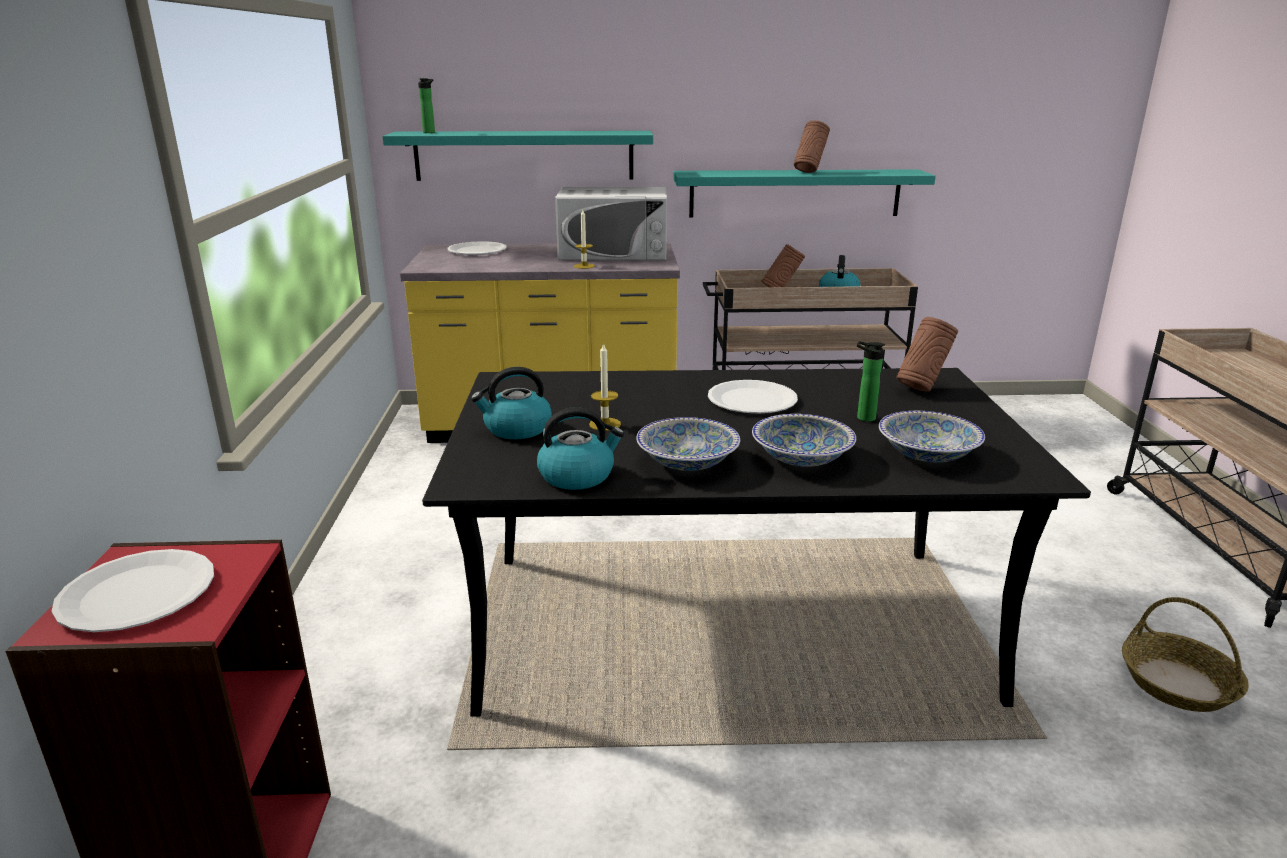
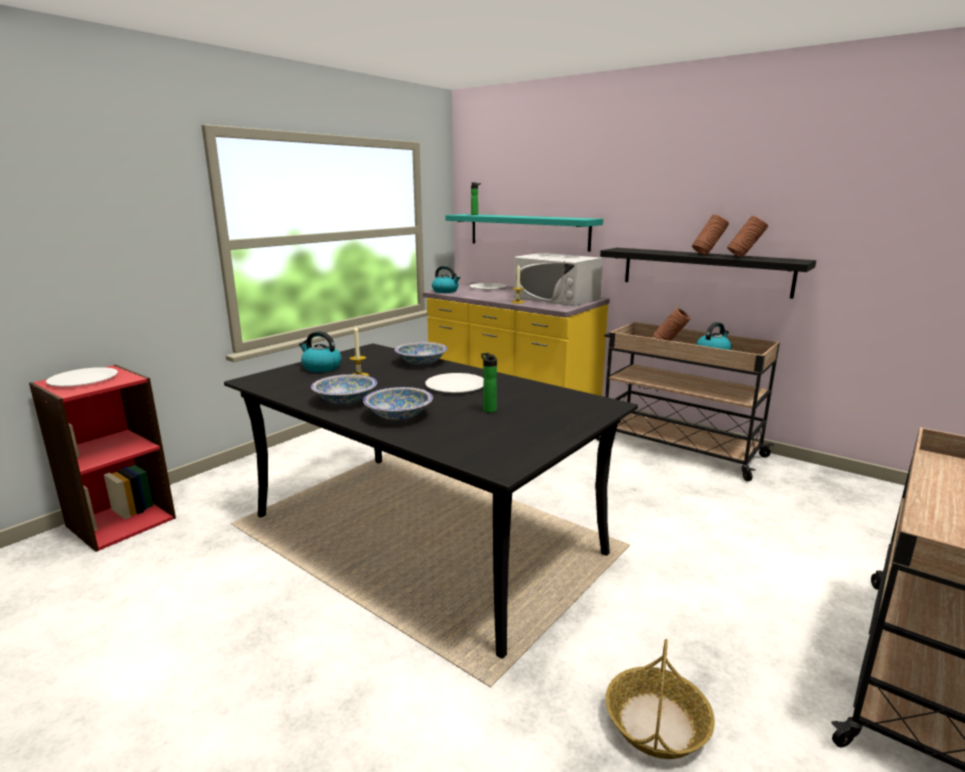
camera: 40 degrees right, 5 degrees down
kettle [537,407,624,490] -> kettle moved to [432,266,460,293]
turquoise shelf [673,169,936,218] -> black shelf [600,248,816,299]
bowl [879,411,985,463] -> bowl moved to [395,342,448,364]
brown vase [897,317,958,392] -> brown vase moved to [727,216,768,258]

